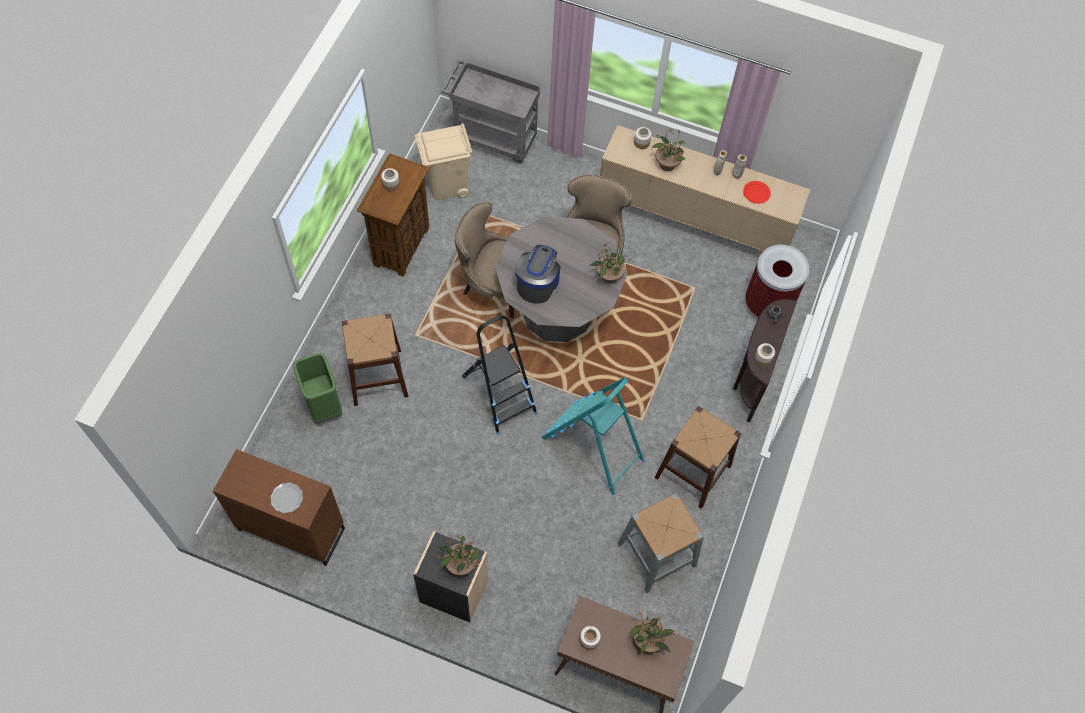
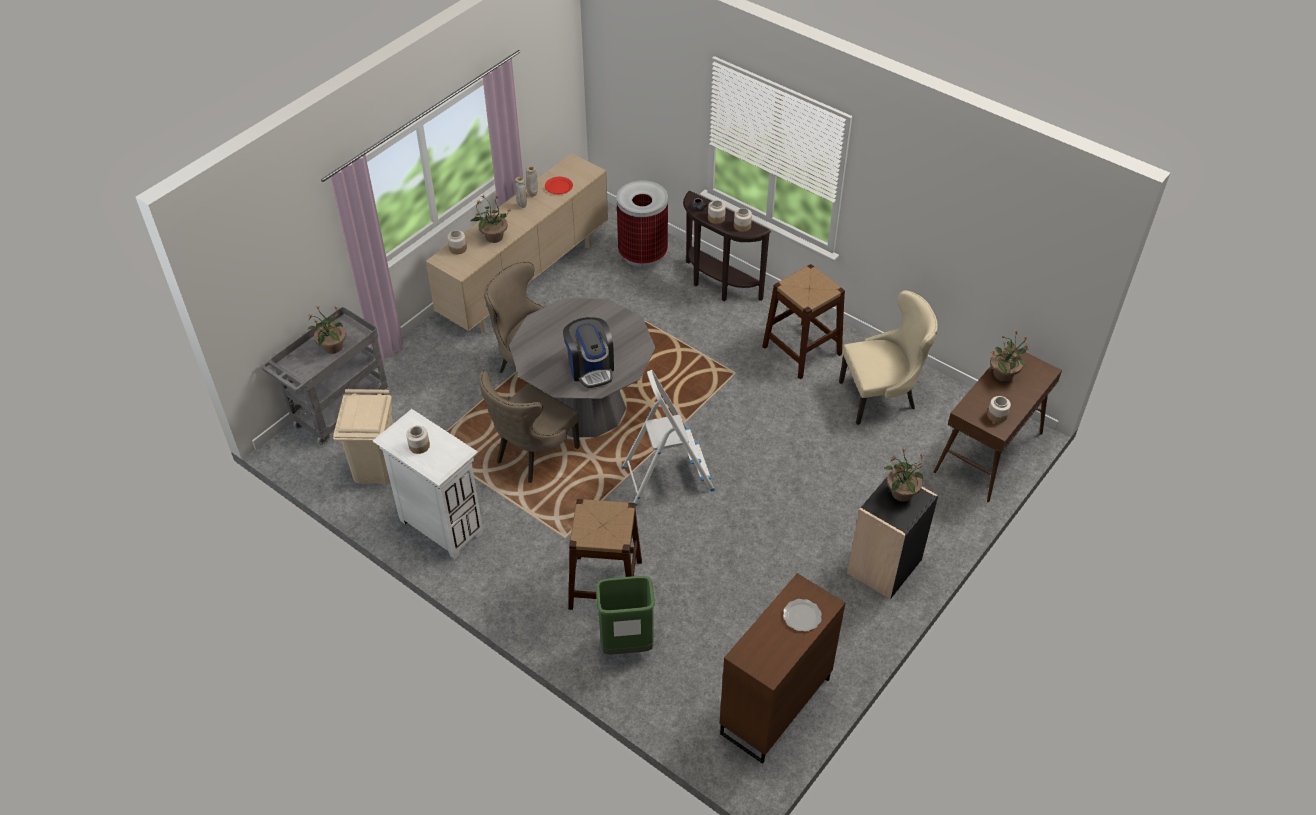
camera: 70 degrees left, 15 degrees down
brown cabinet [357,153,430,277] -> white cabinet [373,409,483,559]
black step ladder [462,315,537,435] -> white step ladder [621,370,715,506]
coffee machine [515,245,560,304] -> coffee machine turned 150 degrees counterclockwise [563,317,614,388]
turquoise step ladder [542,377,645,495] -> none
potted plant [590,242,632,283] -> potted plant moved to [308,306,346,354]
grey stool [617,493,704,593] -> beige chair [839,290,938,425]
none -> jar [708,200,726,224]

